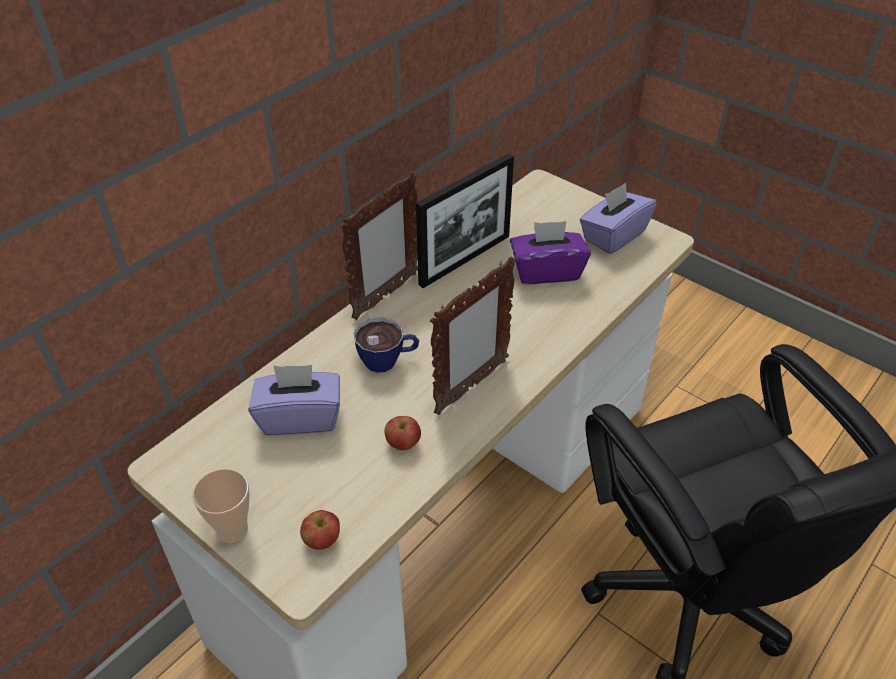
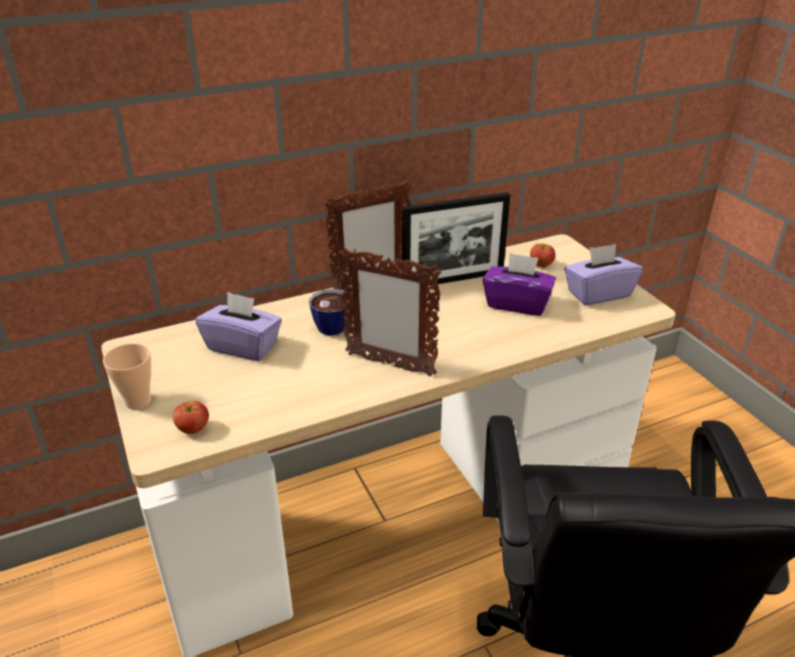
camera: 25 degrees right, 10 degrees down
apple [384,416,421,451] -> apple moved to [530,244,555,267]
picture frame [430,257,516,415] -> picture frame turned 45 degrees clockwise [338,247,441,377]

